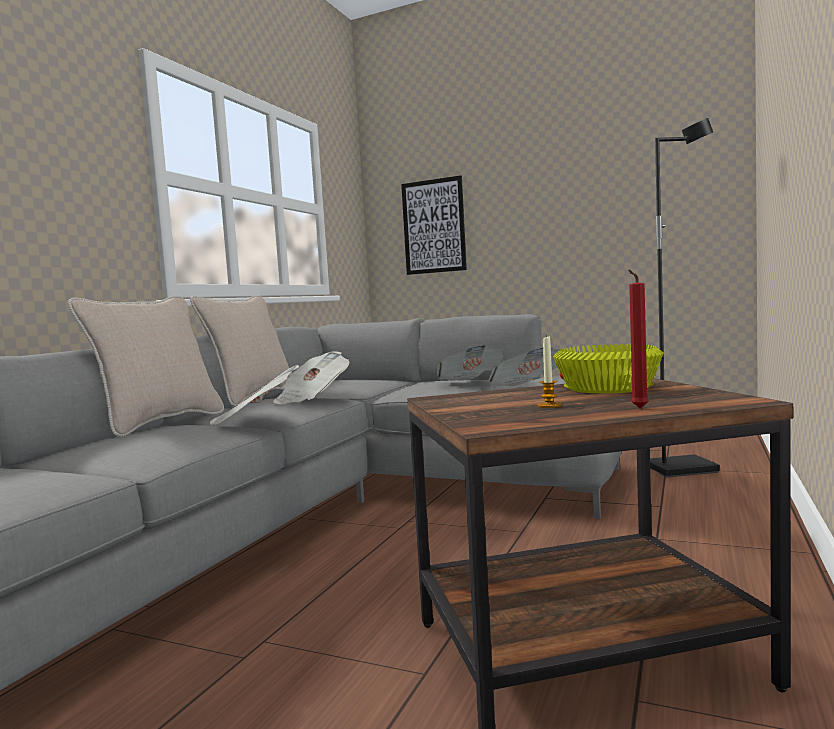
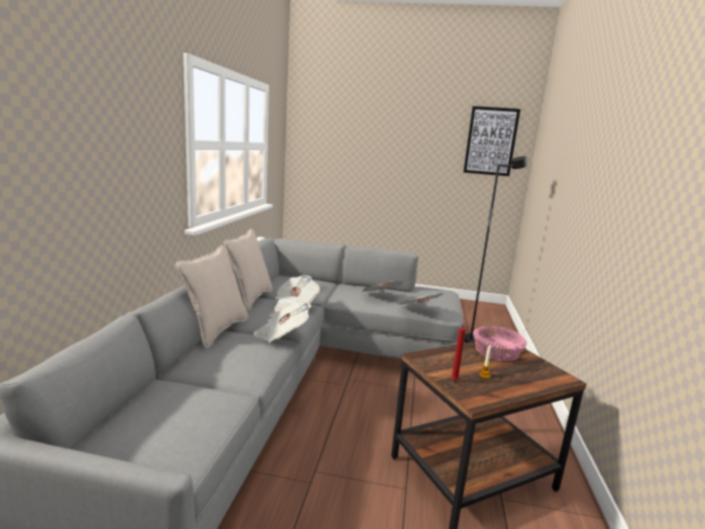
camera: 15 degrees left, 10 degrees up
picture [401,175,467,275] -> picture moved to [463,106,521,176]
yellow bowl [553,344,664,393] -> pink bowl [473,326,527,361]
red candle [628,270,649,408] -> red candle moved to [451,325,466,381]

